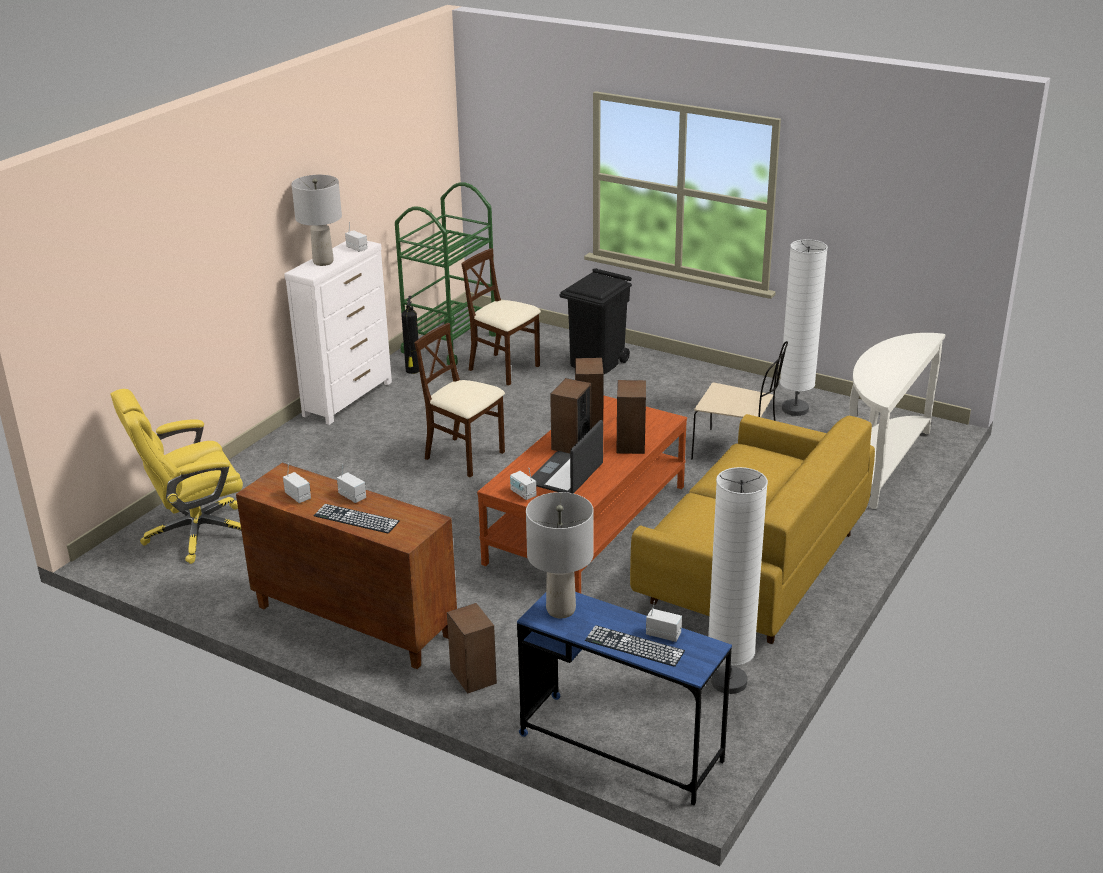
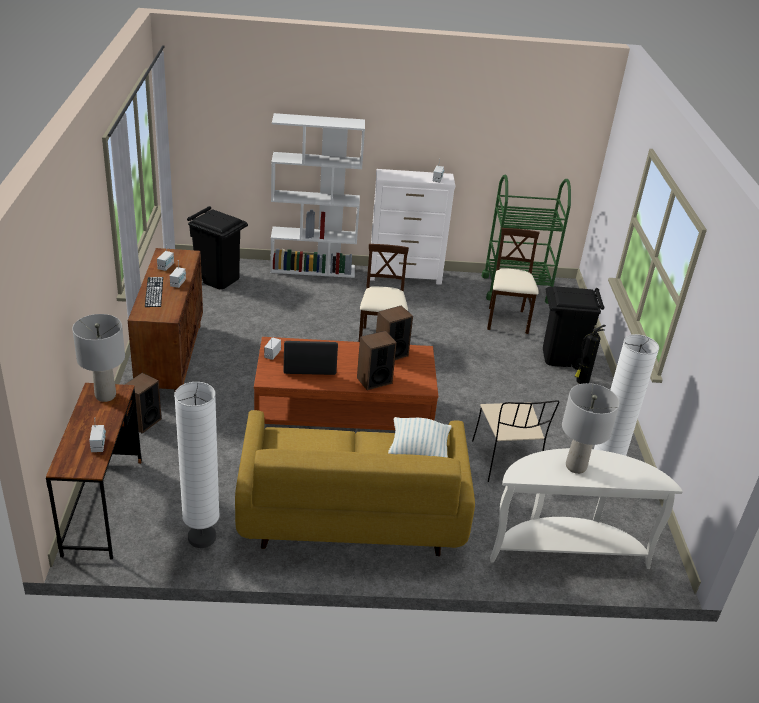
camera: 55 degrees right, 5 degrees up
yellow office chair [110,389,243,564] -> black trash can [187,206,248,289]
grey table lamp [291,175,342,266] -> grey table lamp moved to [562,383,620,474]
fire extinguisher [401,296,420,374] -> fire extinguisher moved to [575,325,606,384]
blue desk [517,592,732,805] -> brown desk [46,383,142,559]
speaker [550,378,591,453] -> none
keyboard [585,625,685,667] -> none
none -> white bookcase [270,113,365,278]
none -> pillow [388,417,452,458]

